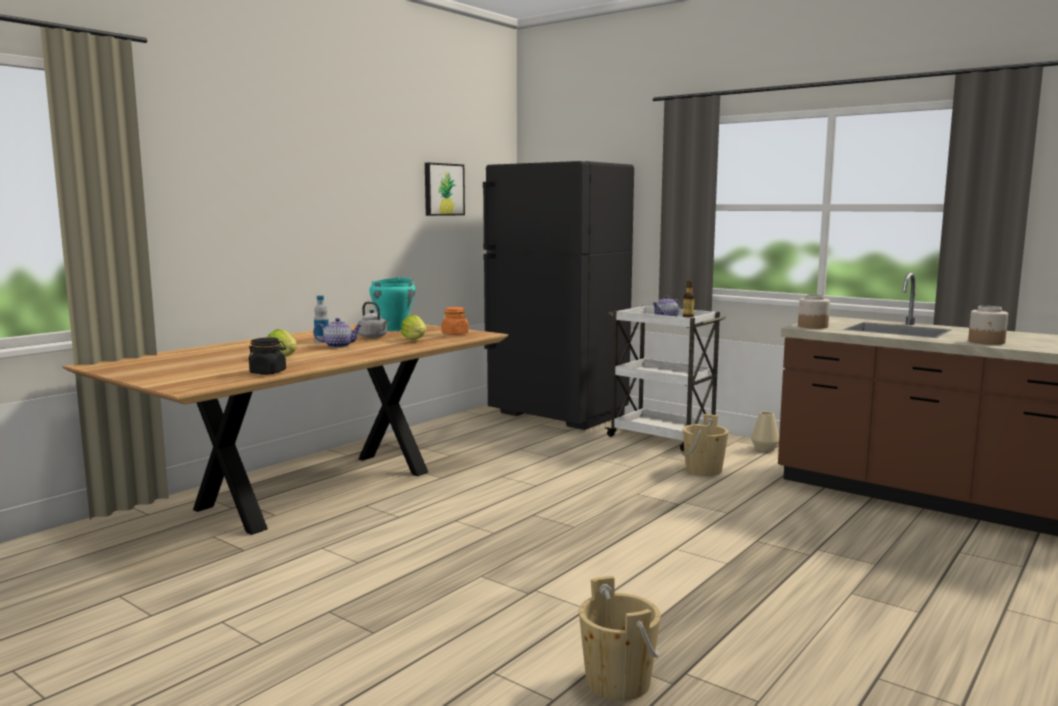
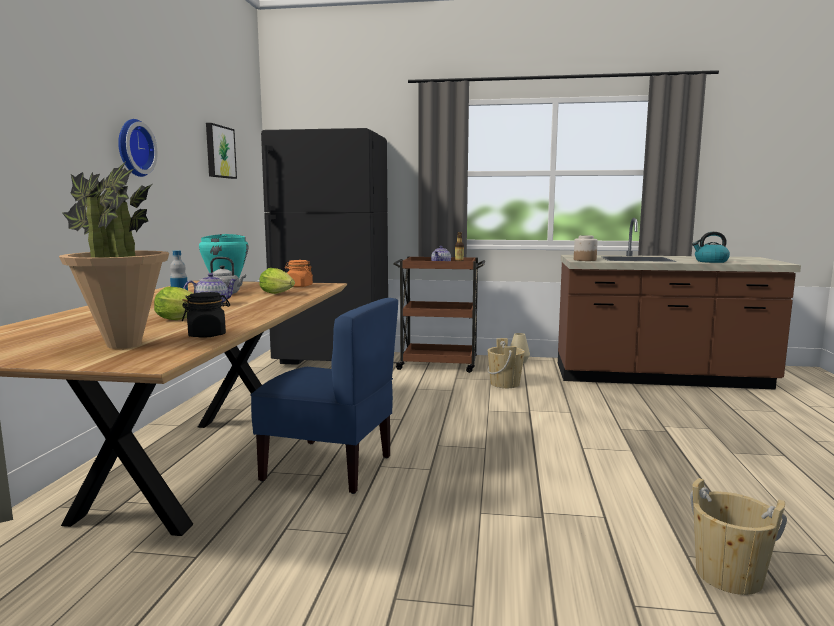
camera: 30 degrees left, 0 degrees up
white cart [605,305,726,451] -> brown cart [393,257,485,373]
jar [968,306,1008,345] -> kettle [692,232,730,263]
none -> potted plant [59,162,169,349]
none -> wall clock [118,119,158,177]
none -> blue chair [250,298,398,494]

